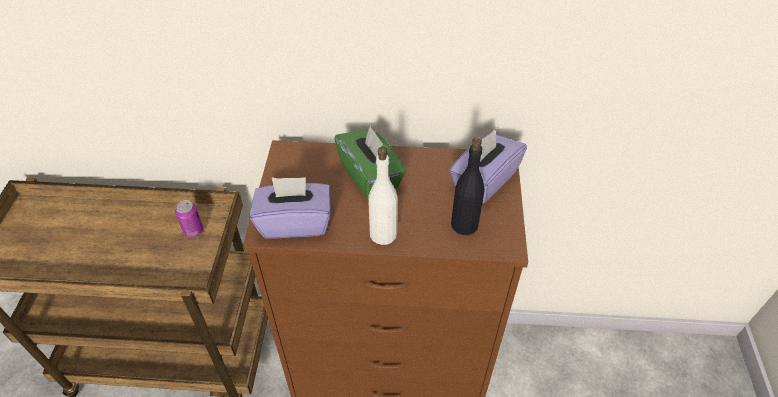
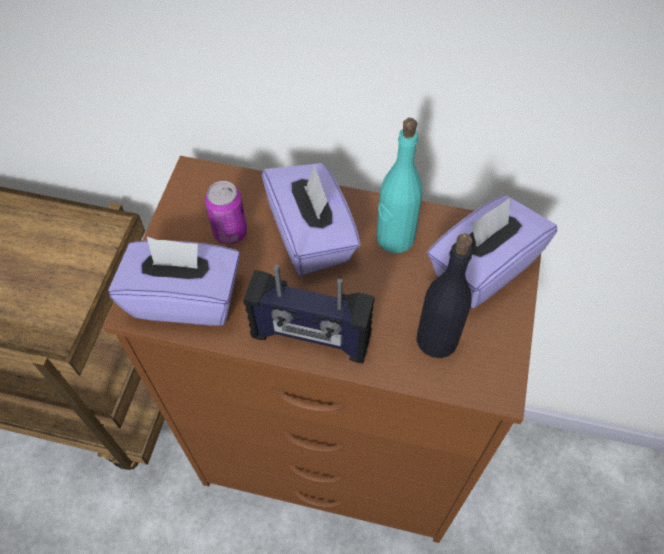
camera: 10 degrees right, 10 degrees up
can [175,200,203,237] -> can moved to [205,181,247,244]
green tissue box [334,125,406,199] -> purple tissue box [262,163,360,275]
white bottle [368,147,398,245] -> radio [244,265,375,363]
none -> turquoise bottle [377,118,422,253]

